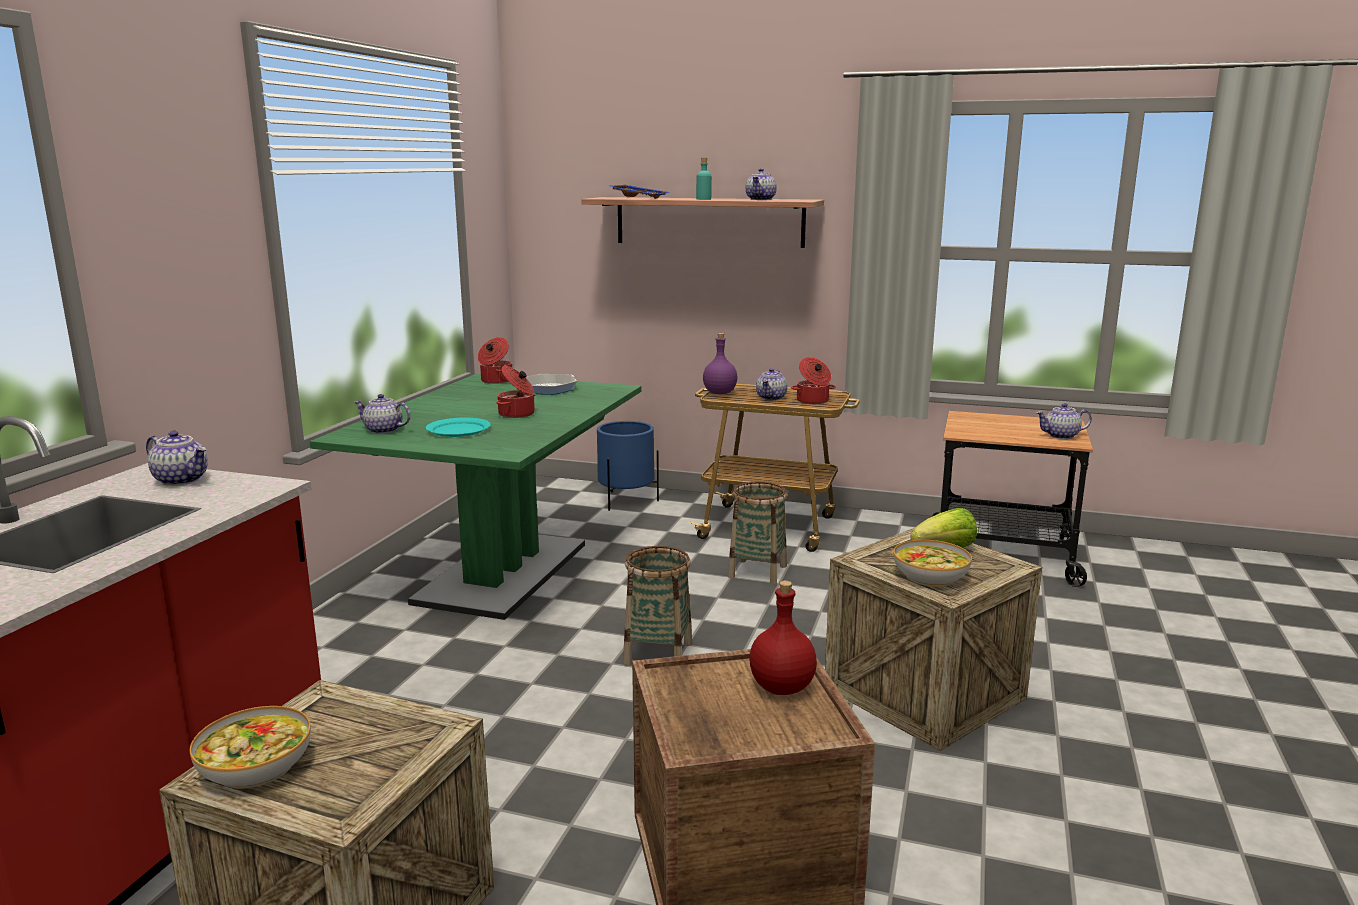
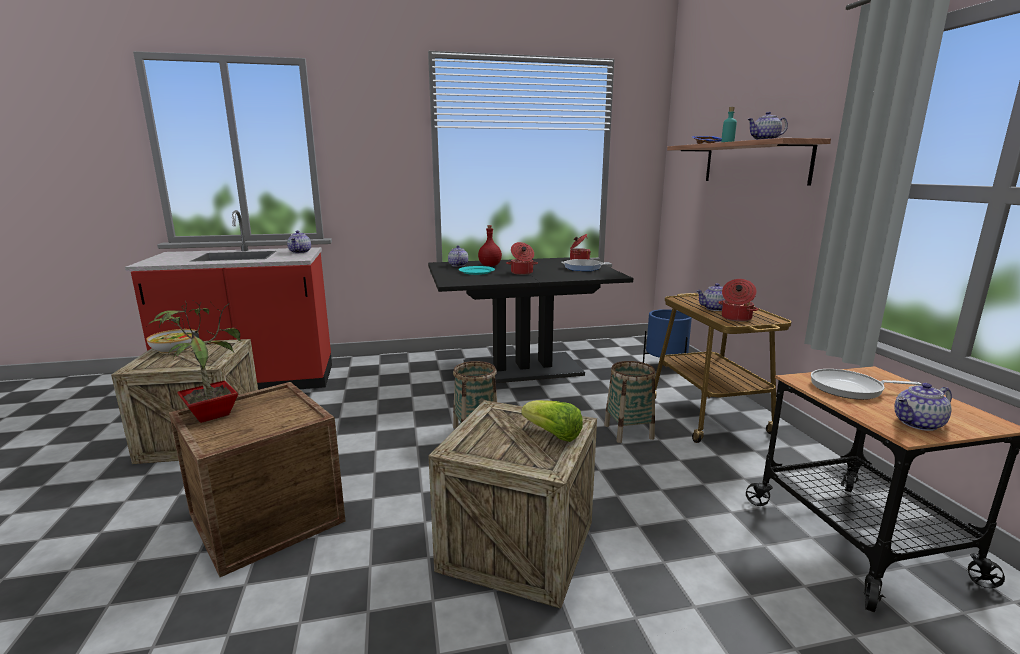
camera: 60 degrees right, 0 degrees up
green dining table [310,374,642,620] -> black dining table [428,257,633,383]
purple bottle [703,333,738,394] -> none
red bottle [749,581,817,695] -> red bottle moved to [478,225,502,266]
bowl [893,540,972,587] -> none
teapot [1036,403,1092,439] -> teapot turned 75 degrees counterclockwise [894,383,952,431]
none -> potted plant [147,301,241,423]
none -> frying pan [811,369,921,400]

